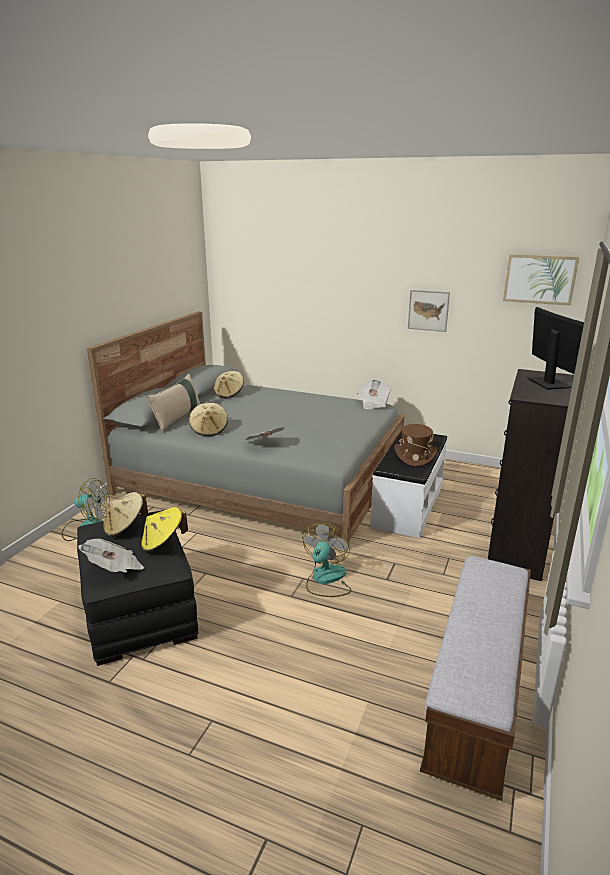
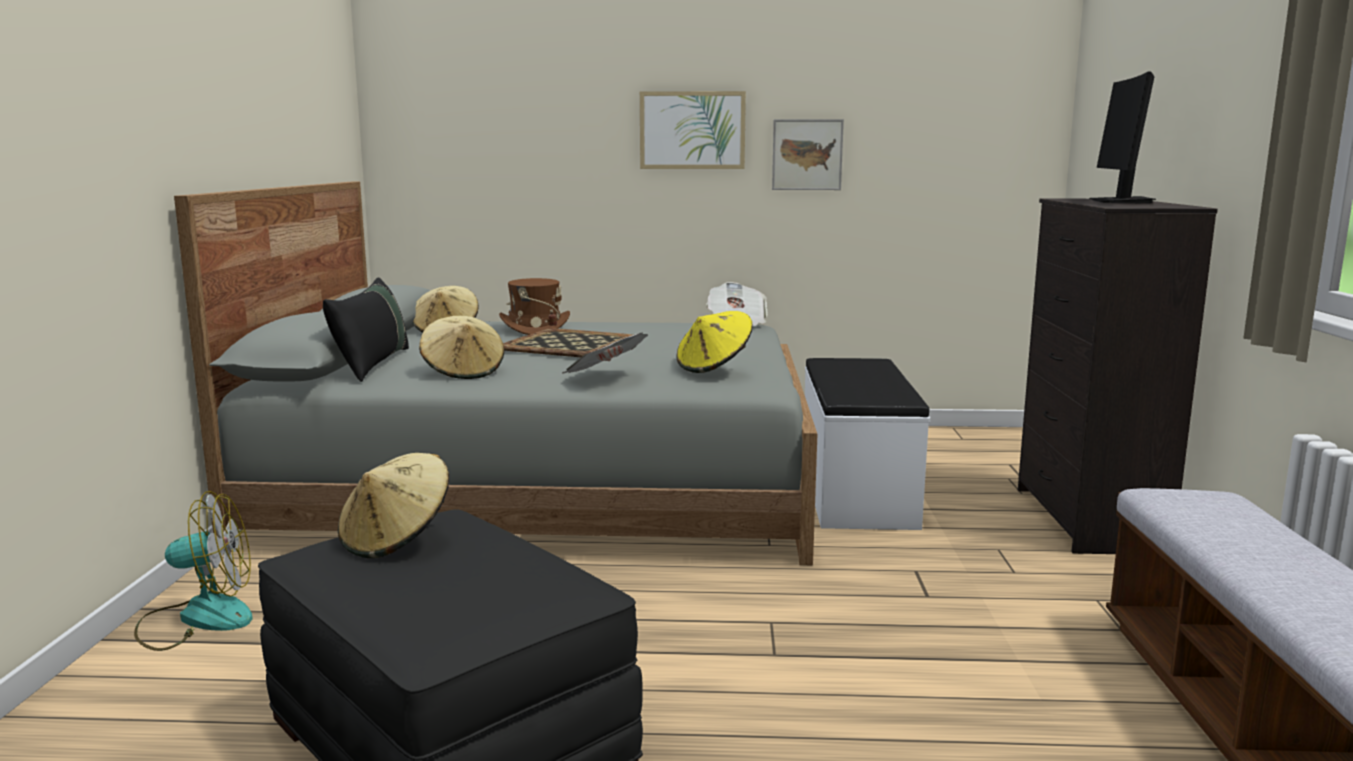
camera: 20 degrees left, 10 degrees down
newspaper [78,538,144,573] -> none
yellow hat [141,507,188,552] -> yellow hat moved to [676,311,752,373]
beige pillow [147,374,201,432] -> black pillow [323,277,409,382]
fan [302,523,352,597] -> none
brown hat [394,424,437,466] -> brown hat moved to [499,278,570,335]
picture [503,254,579,306] -> picture moved to [640,91,746,169]
monitor [527,307,584,390] -> monitor turned 135 degrees counterclockwise [1089,71,1156,203]
none -> tray [503,328,633,357]

